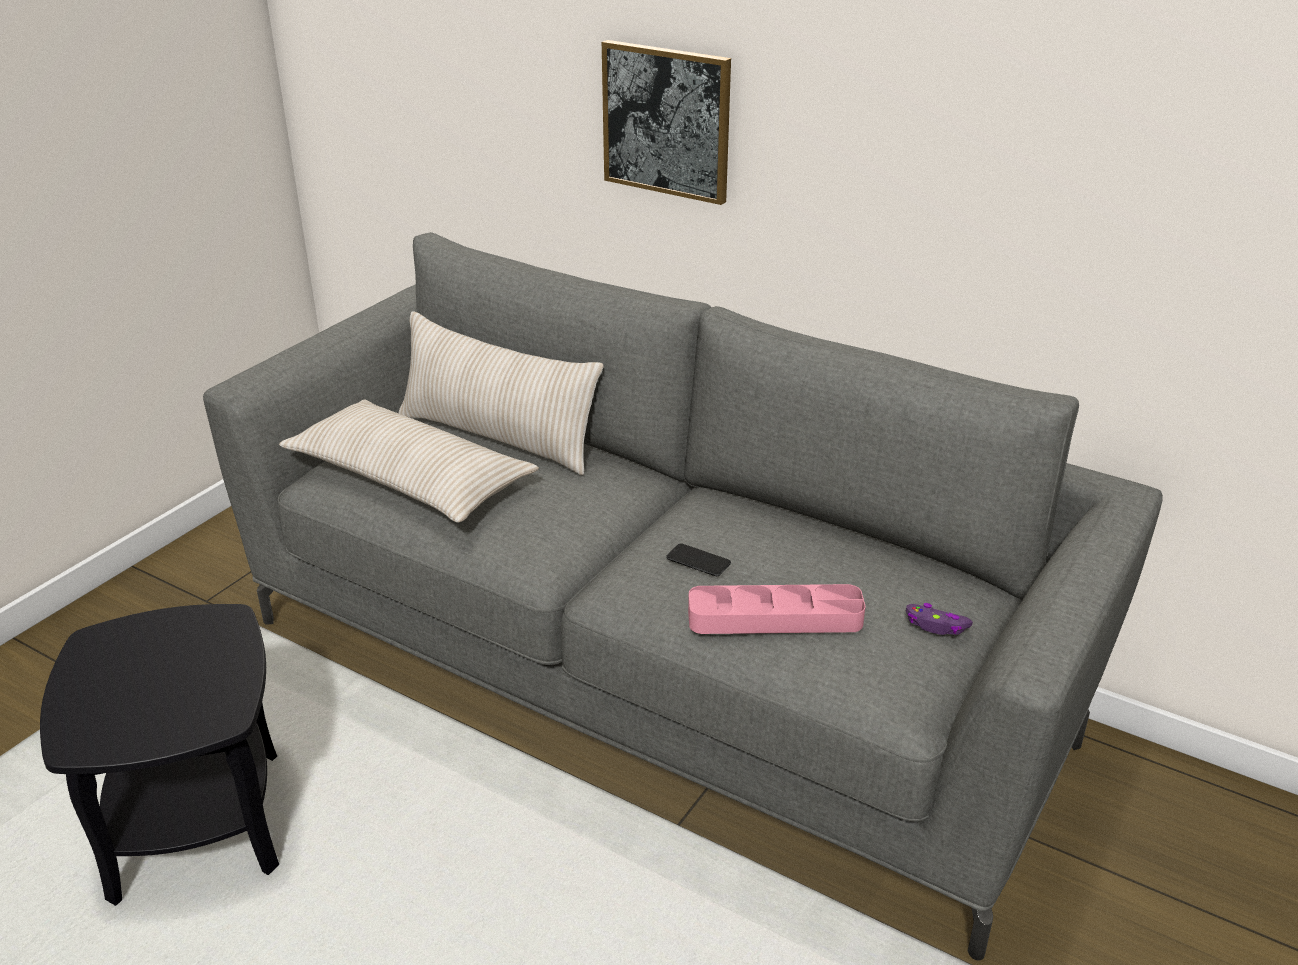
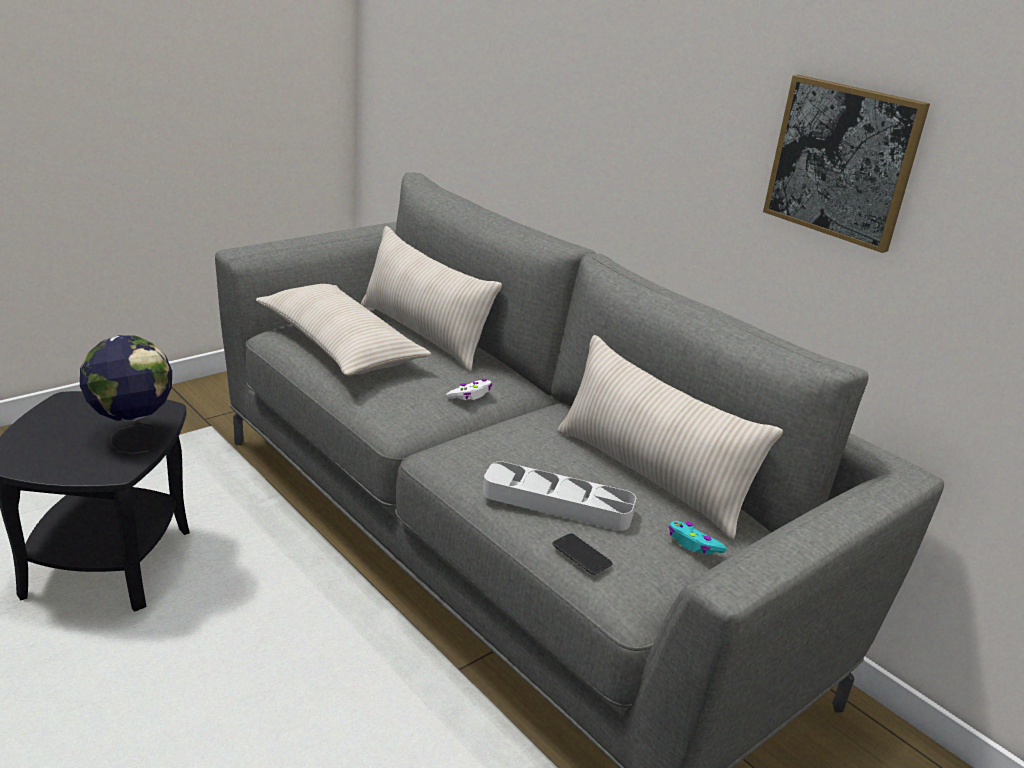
camera: 15 degrees right, 5 degrees down
picture [602,40,731,205] -> picture moved to [763,75,930,253]
phone [666,543,731,576] -> phone moved to [552,533,613,574]
pink tray [688,584,865,634] -> grey tray [483,461,636,531]
purple game controller [906,603,973,635] -> turquoise game controller [669,521,727,555]
none -> globe [80,335,172,454]
none -> white game controller [446,379,492,400]
none -> beige pillow [557,335,783,539]

